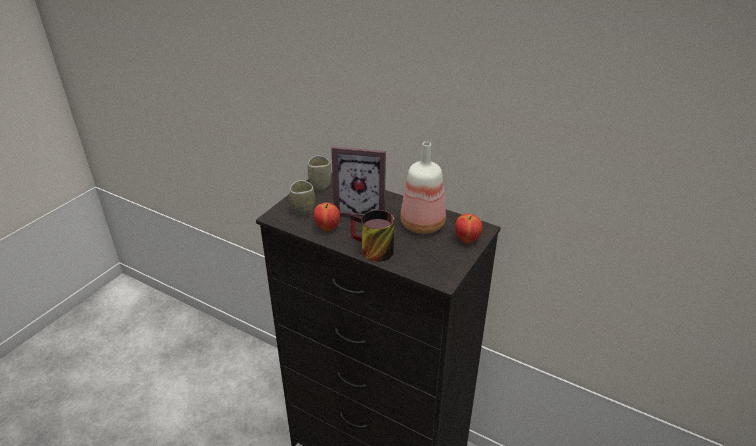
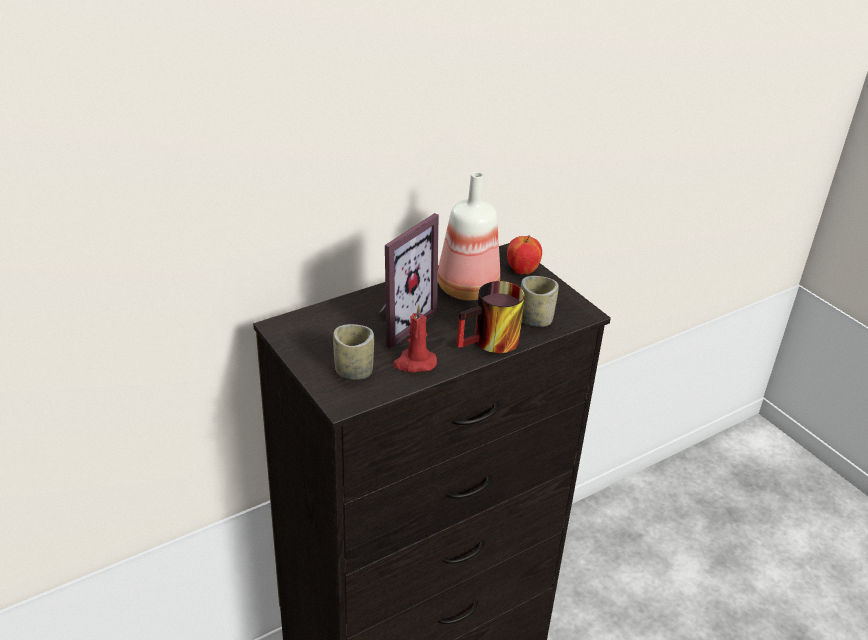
camera: 65 degrees left, 0 degrees up
cup [308,155,332,190] -> cup moved to [521,276,559,327]
apple [313,202,340,232] -> red candle [393,304,437,372]

